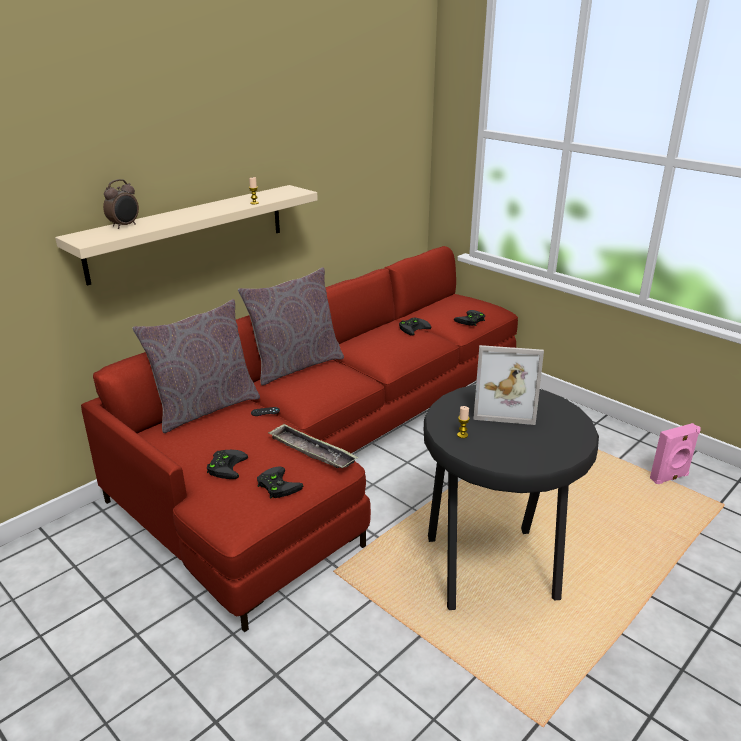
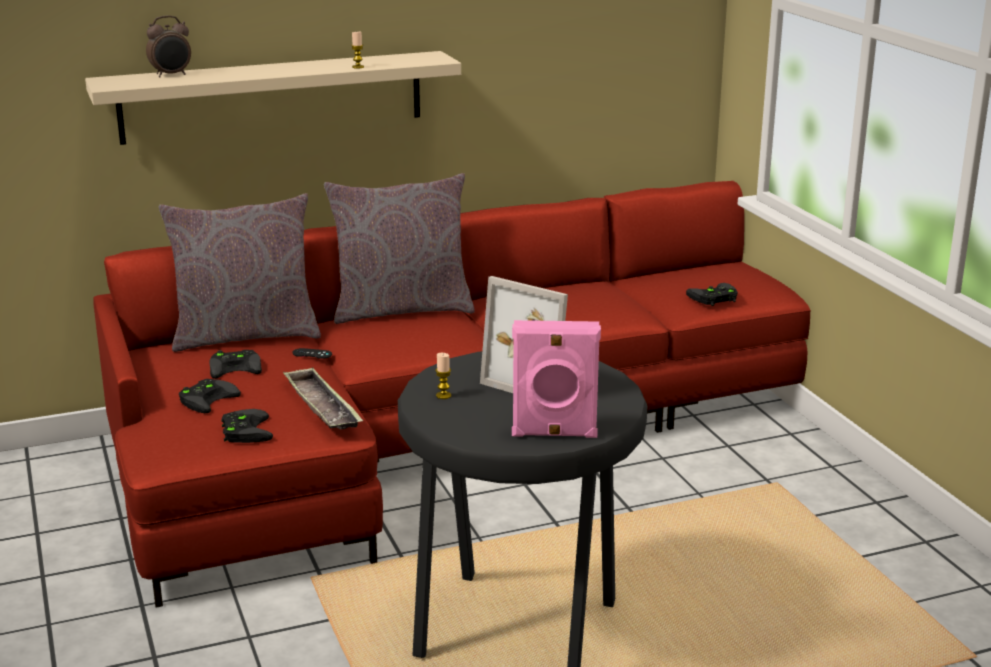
camera: 25 degrees right, 5 degrees down
black game controller [399,318,431,336] -> black game controller moved to [209,350,262,379]
pink speaker [650,423,701,484] -> pink speaker moved to [512,320,601,438]

